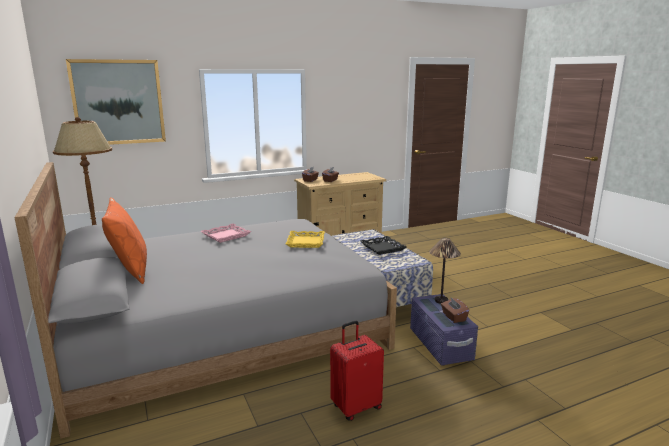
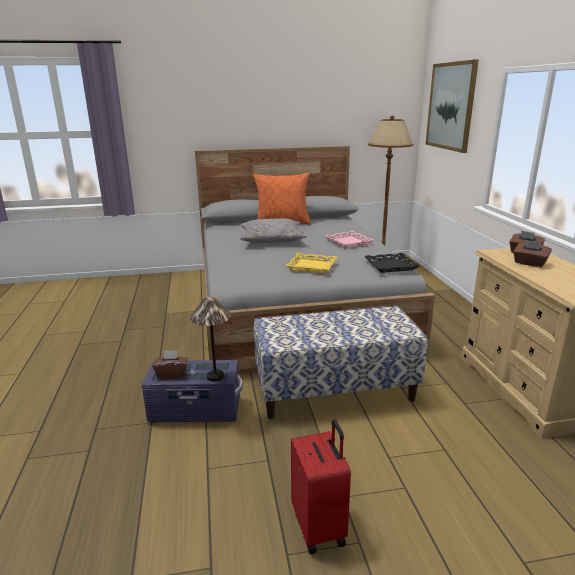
camera: 105 degrees right, 5 degrees up
red suitcase [330,321,384,421] -> red suitcase moved to [291,420,351,554]
black tray [360,236,407,255] -> black tray moved to [364,253,420,273]
none -> grey pillow [240,218,307,243]

